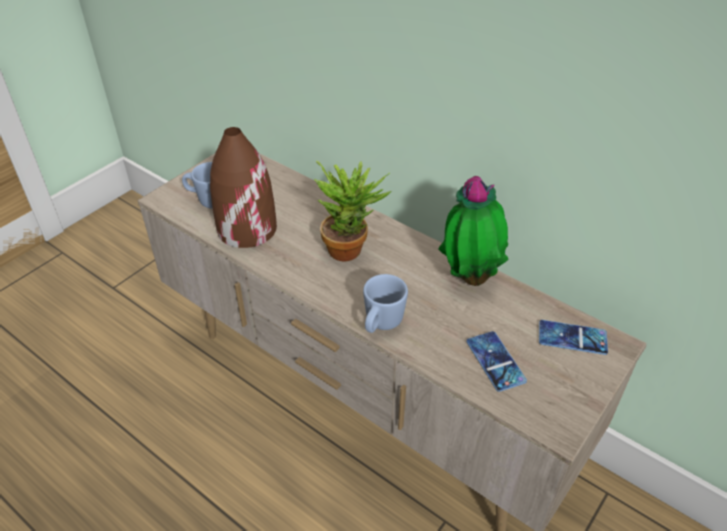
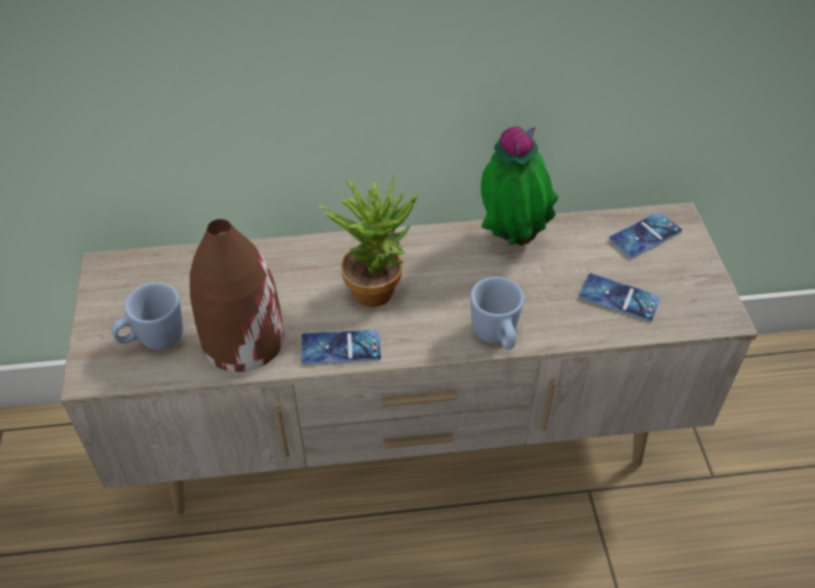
camera: 45 degrees left, 5 degrees up
none -> phone [301,329,381,364]

